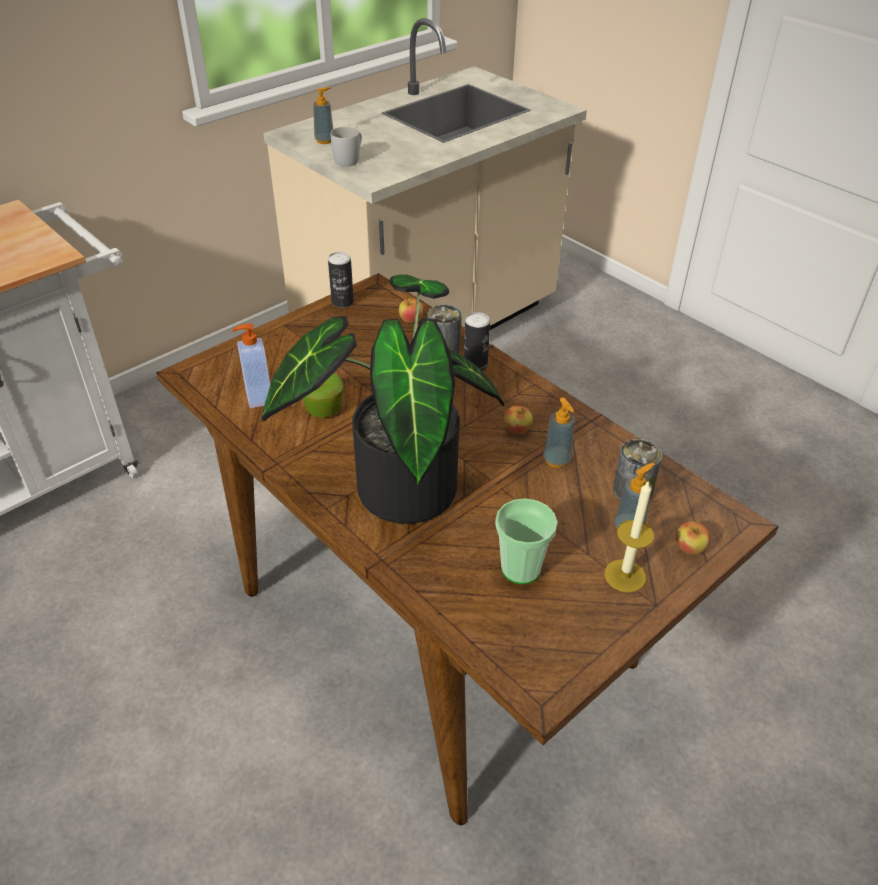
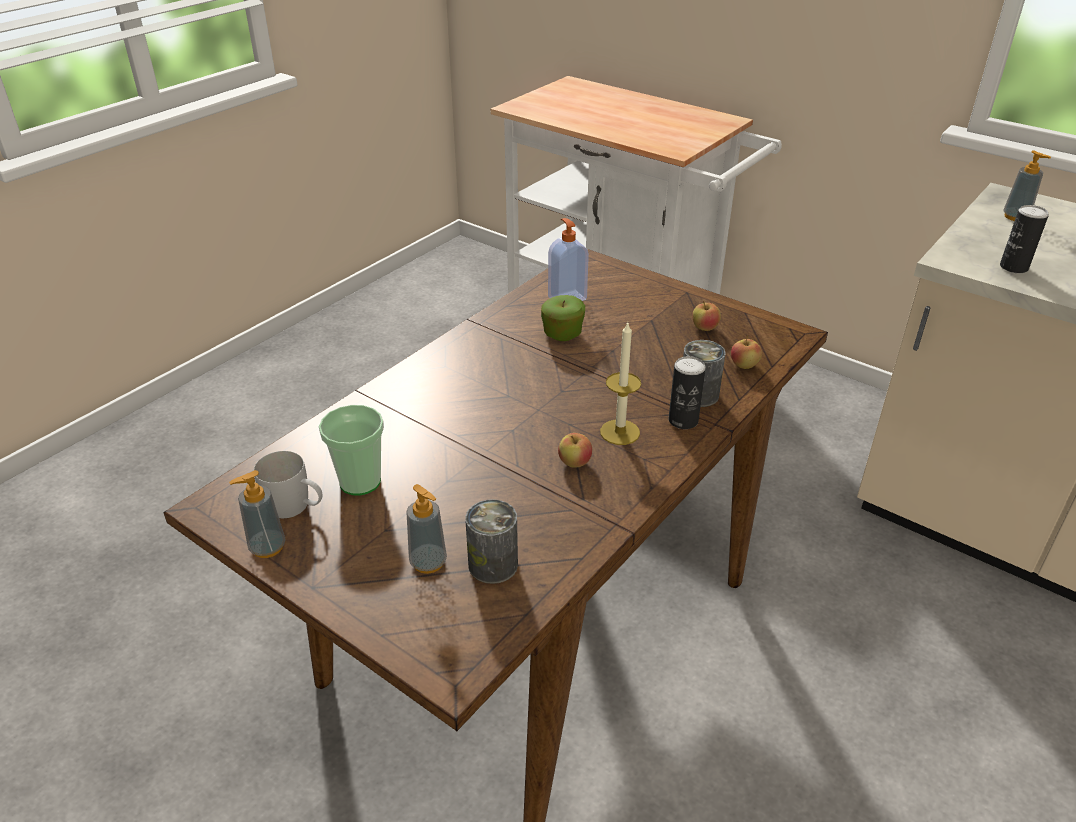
camera: 80 degrees right, 5 degrees down
potted plant [261,275,504,524] -> none
can [328,252,354,308] -> can moved to [1000,205,1049,273]
white mug [331,127,362,167] -> white mug moved to [254,451,323,518]
soap dispenser [543,397,575,468] -> soap dispenser moved to [229,470,286,558]
candle [604,480,654,593] -> candle moved to [600,322,641,445]
apple [676,521,711,555] -> apple moved to [692,301,721,331]

